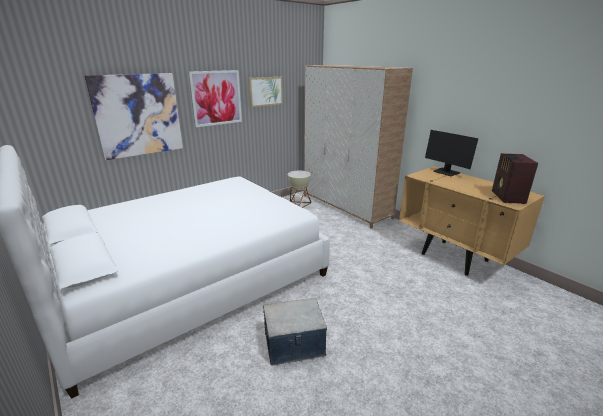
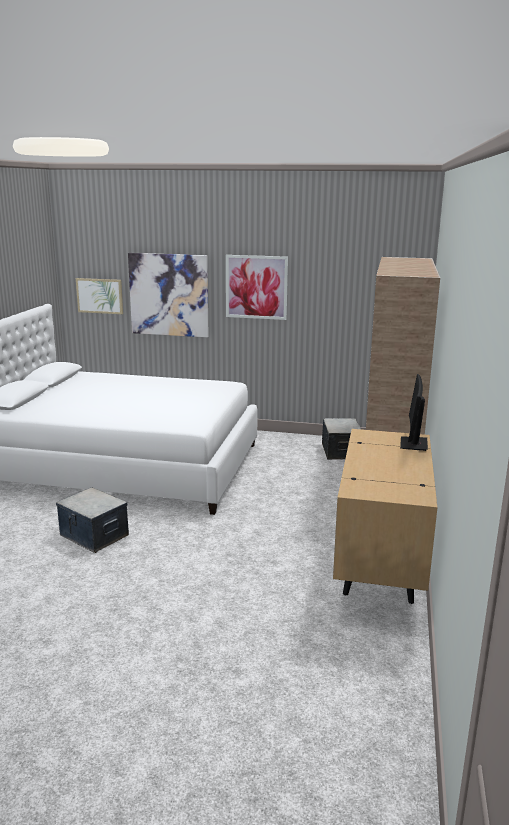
camera: 50 degrees right, 5 degrees down
picture [249,77,283,107] -> picture moved to [76,278,123,314]
planter [288,171,311,208] -> storage box [322,418,361,460]
radio [492,153,538,204] -> none

